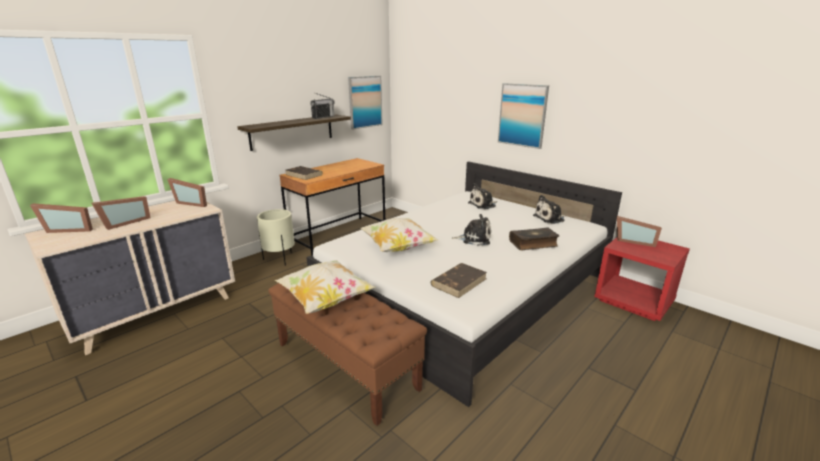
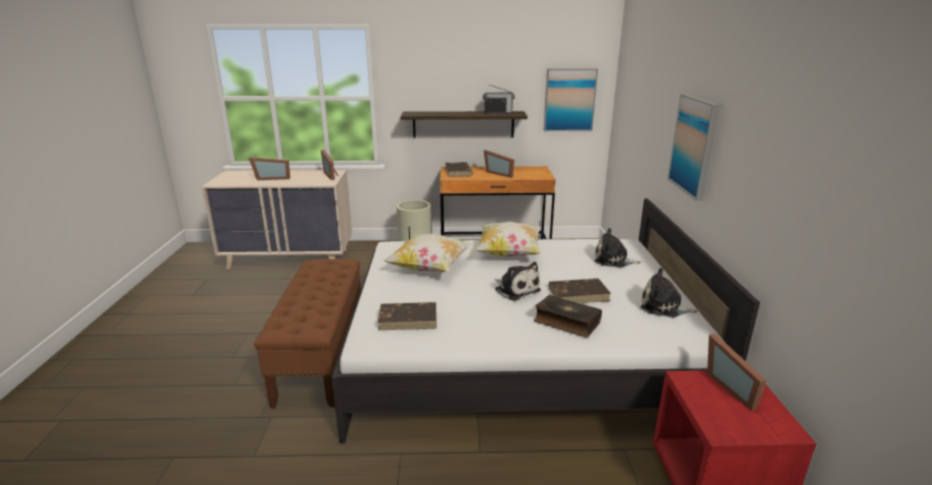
camera: 45 degrees right, 0 degrees up
picture frame [30,203,93,233] -> picture frame moved to [484,150,515,178]
pillow [274,260,375,314] -> pillow moved to [474,222,542,257]
none -> brown book [549,278,611,303]

